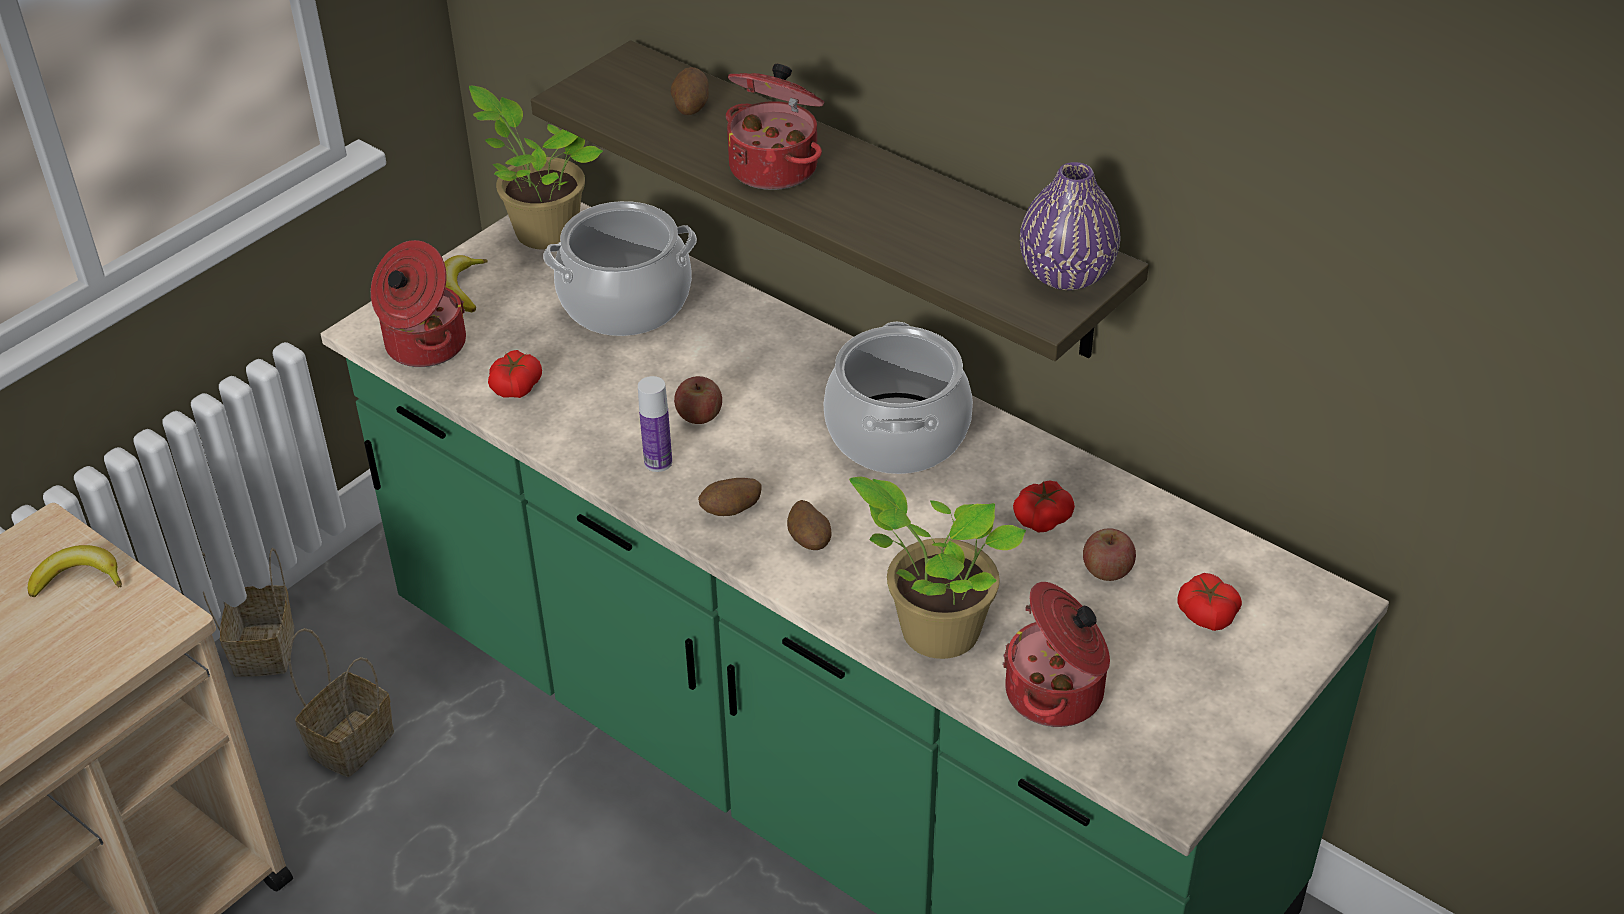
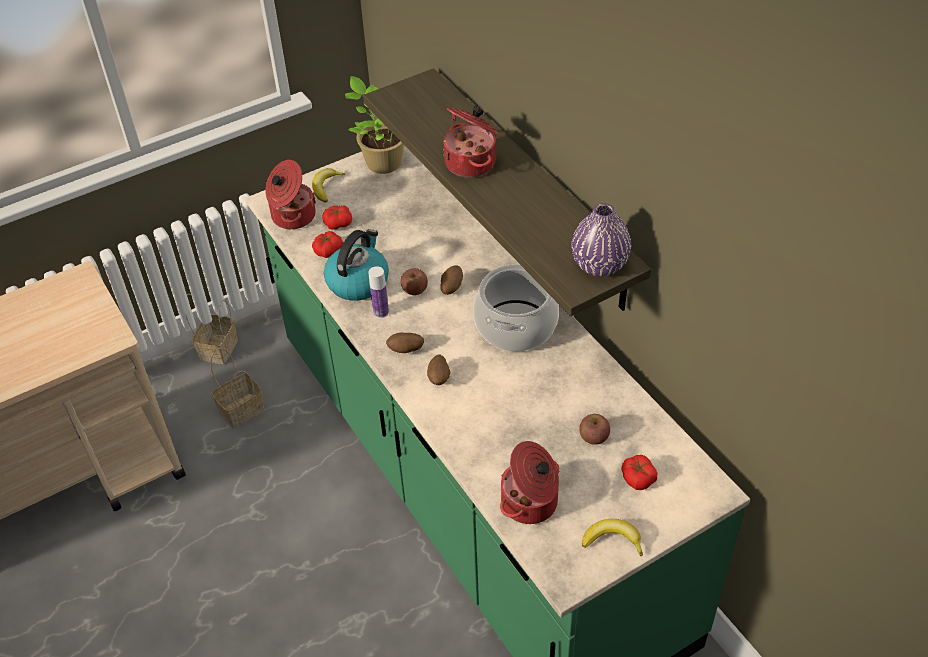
camera: 20 degrees right, 5 degrees up
banana [28,545,122,598] -> banana moved to [582,519,643,556]
cooking pot [543,201,697,336] -> none
potato [671,67,709,115] -> potato moved to [440,265,463,295]
potted plant [849,476,1026,659] -> none
tomato [1013,481,1075,532] -> tomato moved to [323,206,352,230]
none -> kettle [324,229,389,301]

